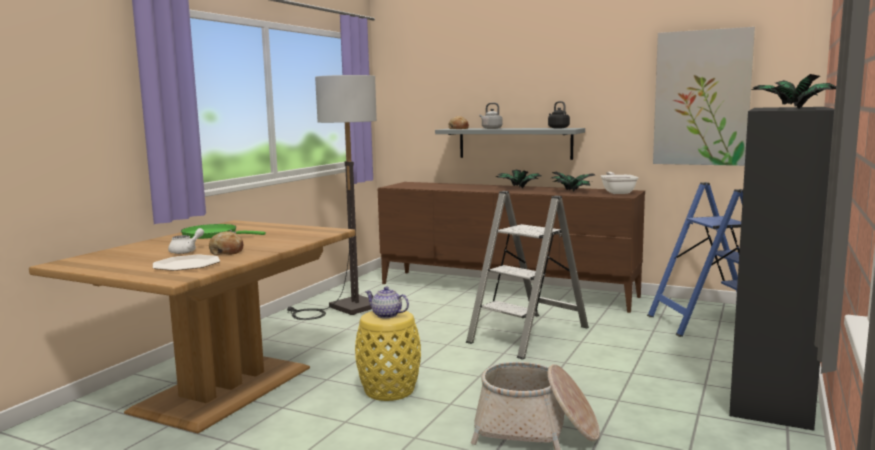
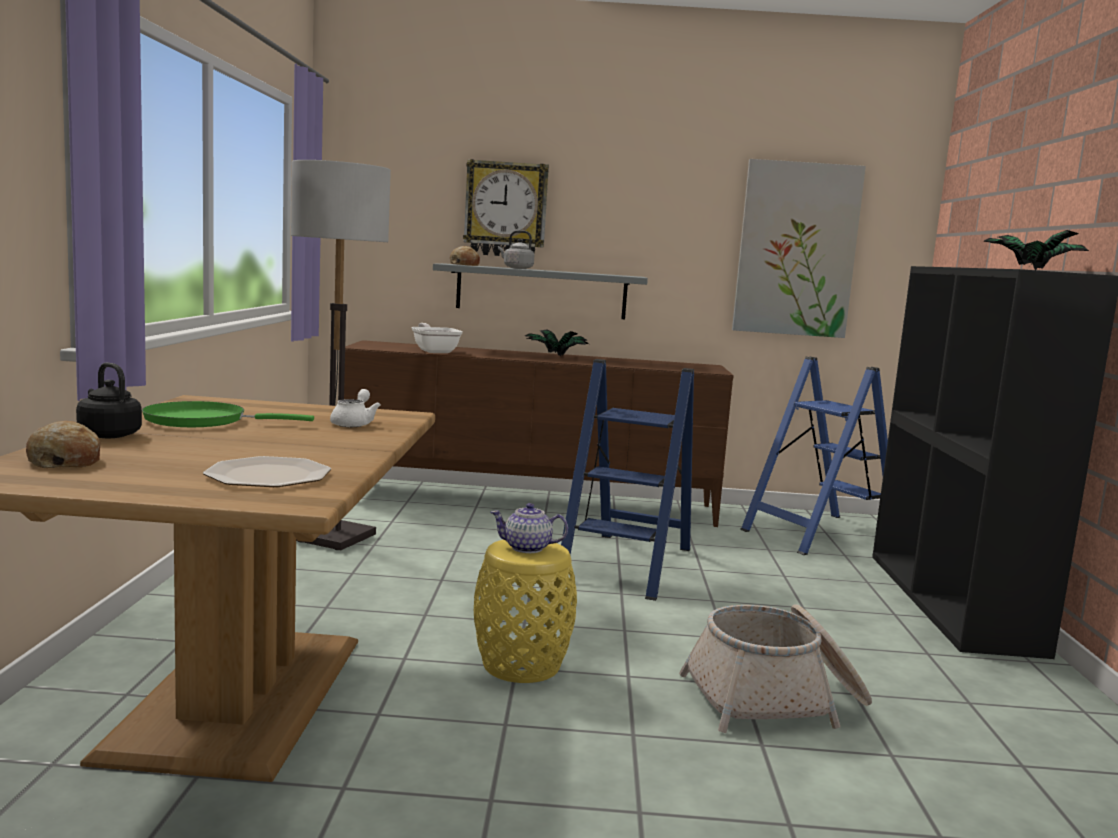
camera: 25 degrees left, 0 degrees up
white teapot [168,228,204,254] -> white teapot moved to [330,389,381,427]
bread [209,231,243,255] -> bread moved to [26,421,100,468]
grey step ladder [466,191,589,360] -> blue step ladder [561,359,694,601]
black kettle [548,101,570,128] -> black kettle moved to [76,363,142,438]
potted plant [552,172,595,192] -> none
frying pan [601,172,639,194] -> frying pan moved to [411,323,463,353]
none -> wall clock [463,159,549,256]

